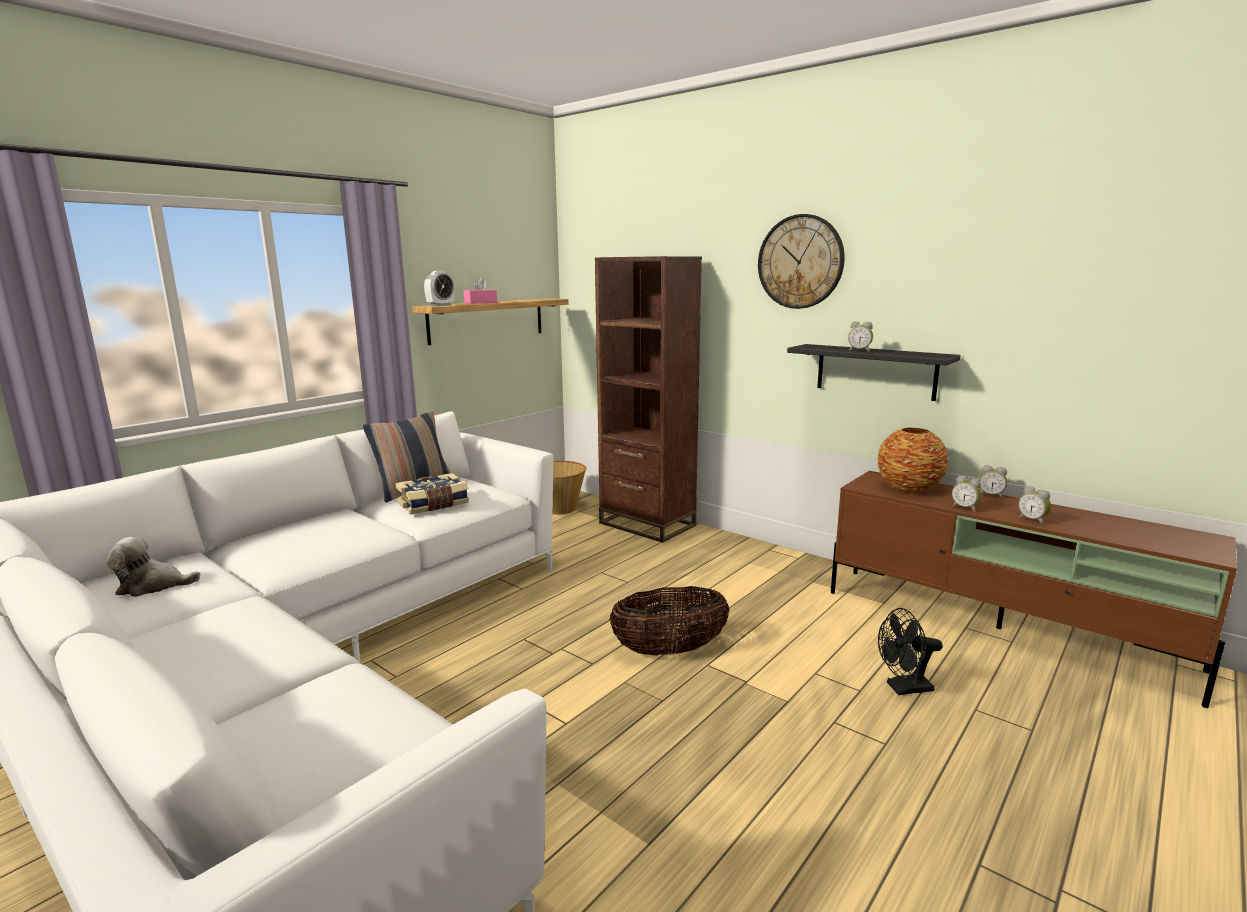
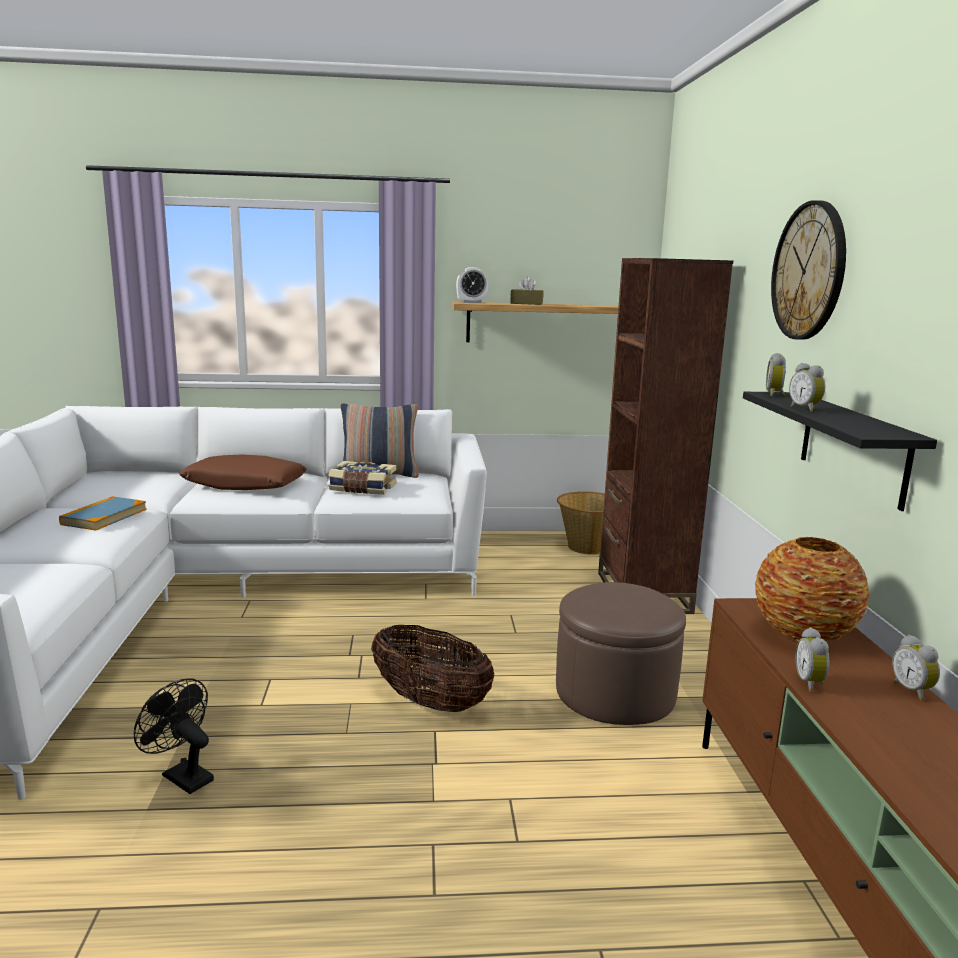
camera: 45 degrees right, 0 degrees up
plush toy [107,537,200,597] -> none
pink tissue box [464,277,497,304] -> brown tissue box [510,276,543,305]
black fan [878,608,943,695] -> black fan moved to [134,678,214,794]
alarm clock [1018,486,1051,525] -> alarm clock moved to [766,353,786,397]
none -> book [59,496,147,531]
none -> brown pillow [179,454,307,490]
none -> brown ottoman [556,582,686,725]

